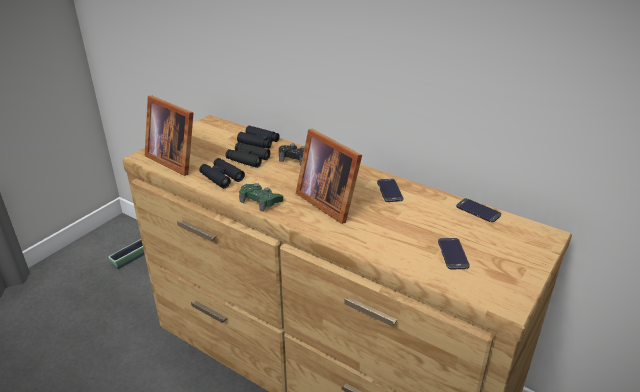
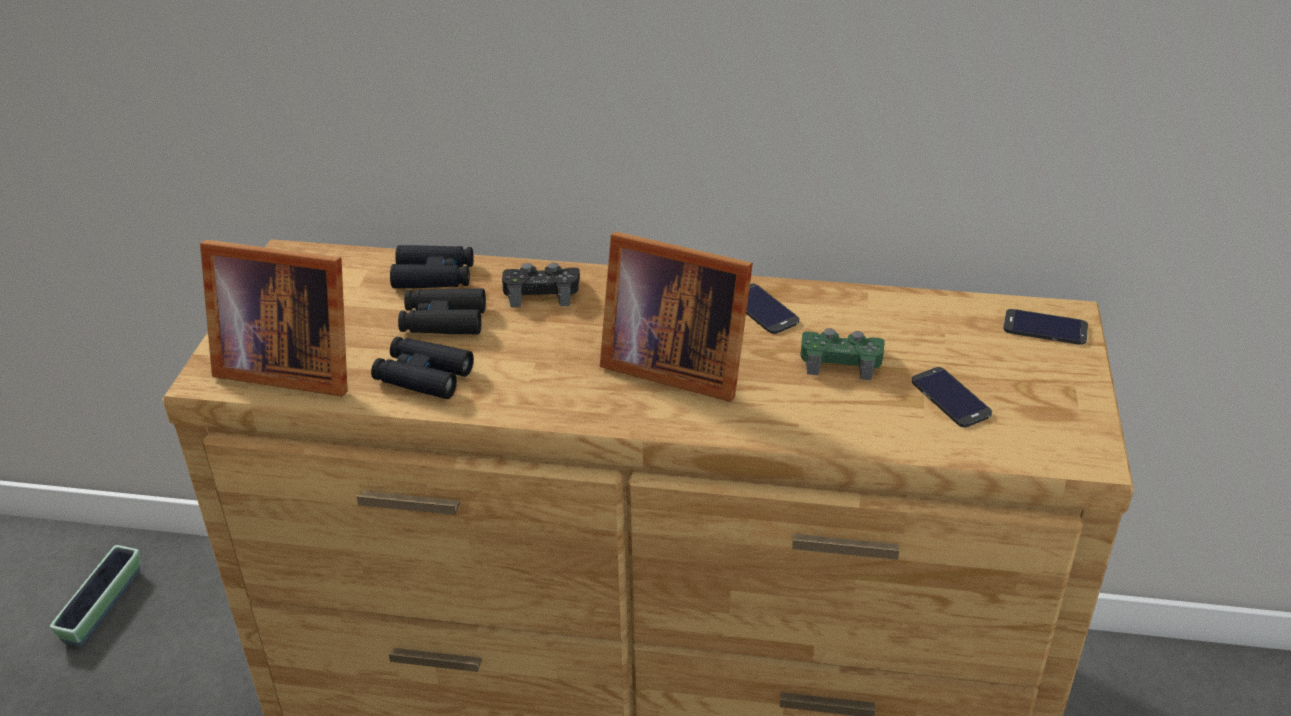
camera: 25 degrees left, 5 degrees up
green game controller [239,183,283,212] -> green game controller moved to [800,328,885,380]
phone [456,198,501,223] -> phone moved to [1003,309,1088,345]

